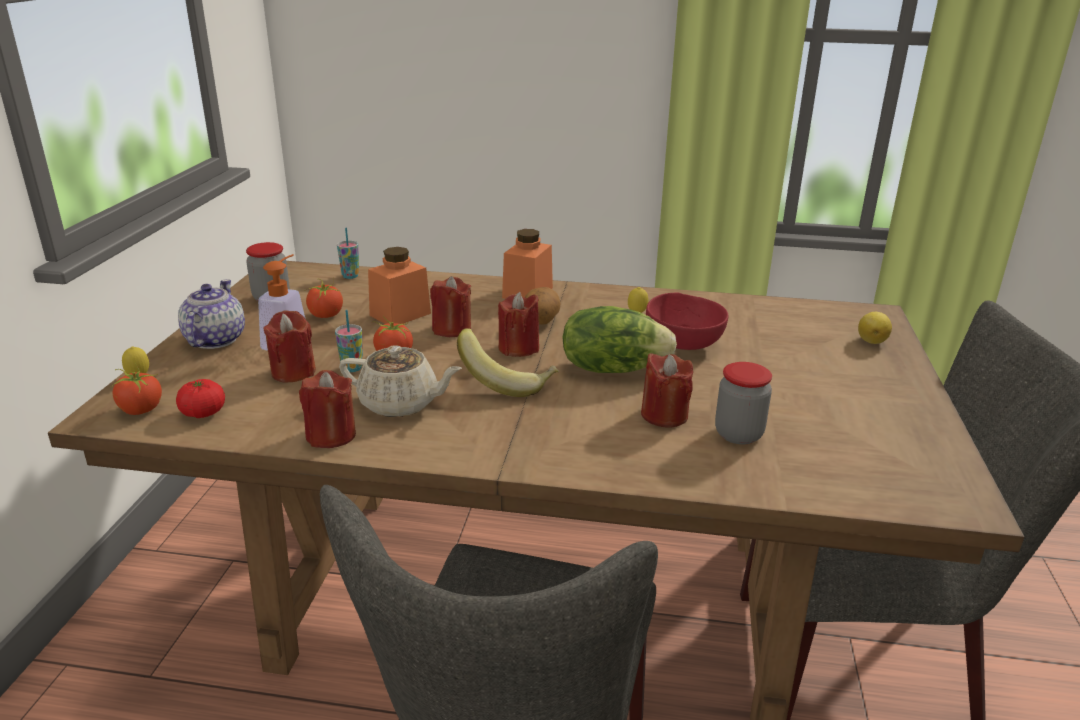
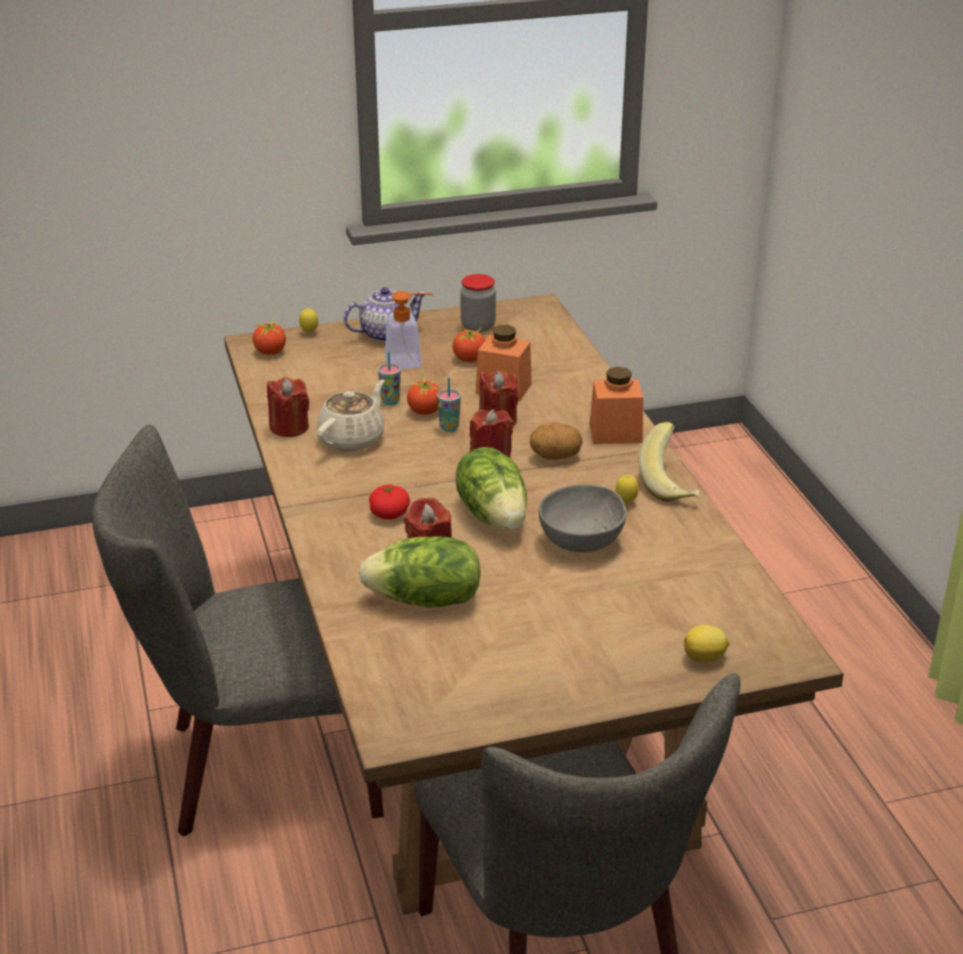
camera: 65 degrees right, 5 degrees up
tomato [176,379,225,418] -> tomato moved to [369,484,410,519]
red candle [263,310,316,382] -> none
cup [337,228,359,279] -> cup moved to [437,377,461,432]
beige teapot [339,345,462,417] -> beige teapot turned 135 degrees counterclockwise [317,380,384,451]
banana [457,328,559,397] -> banana moved to [639,422,700,502]
red bowl [646,292,728,350] -> grey bowl [539,484,627,553]
jar [715,362,772,444] -> lettuce [359,536,481,607]

